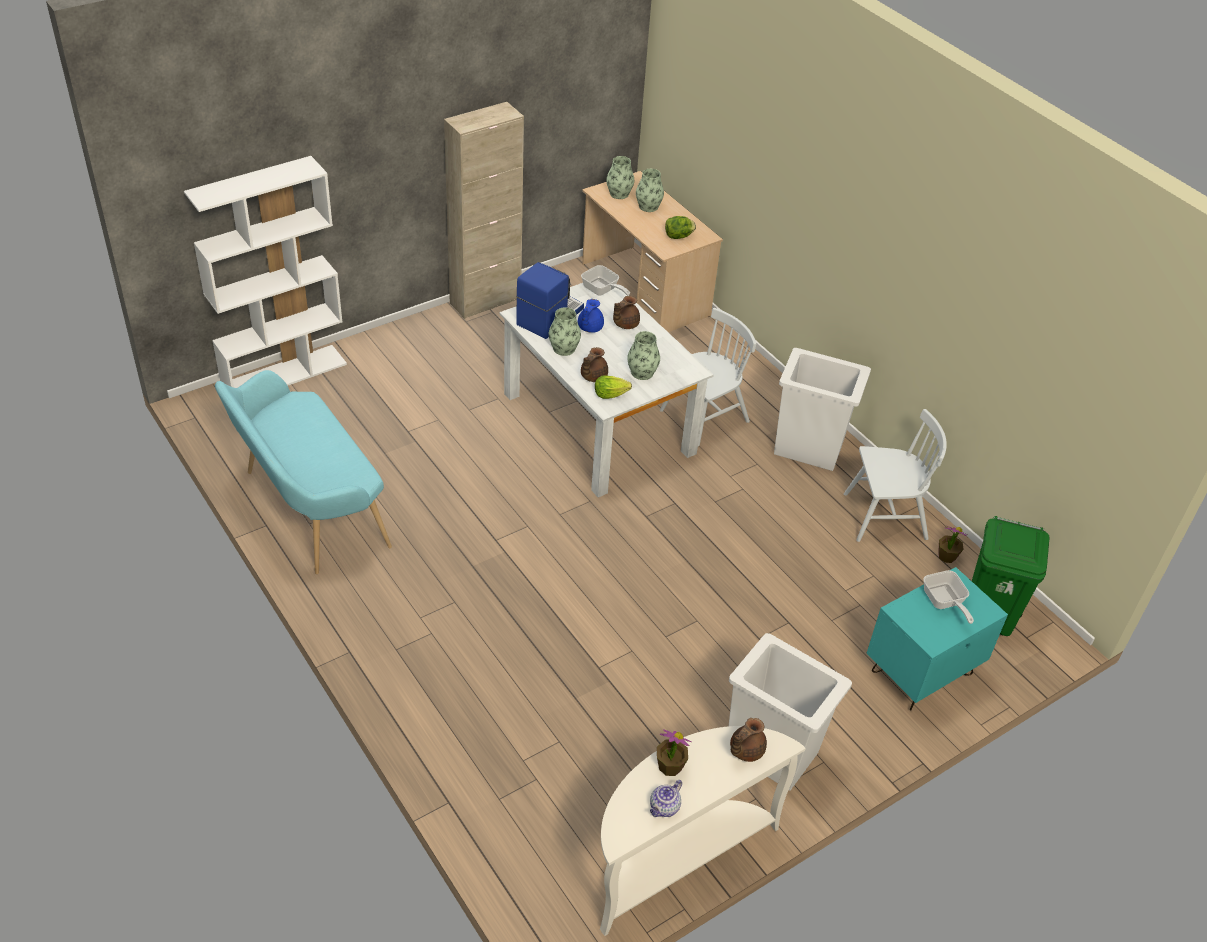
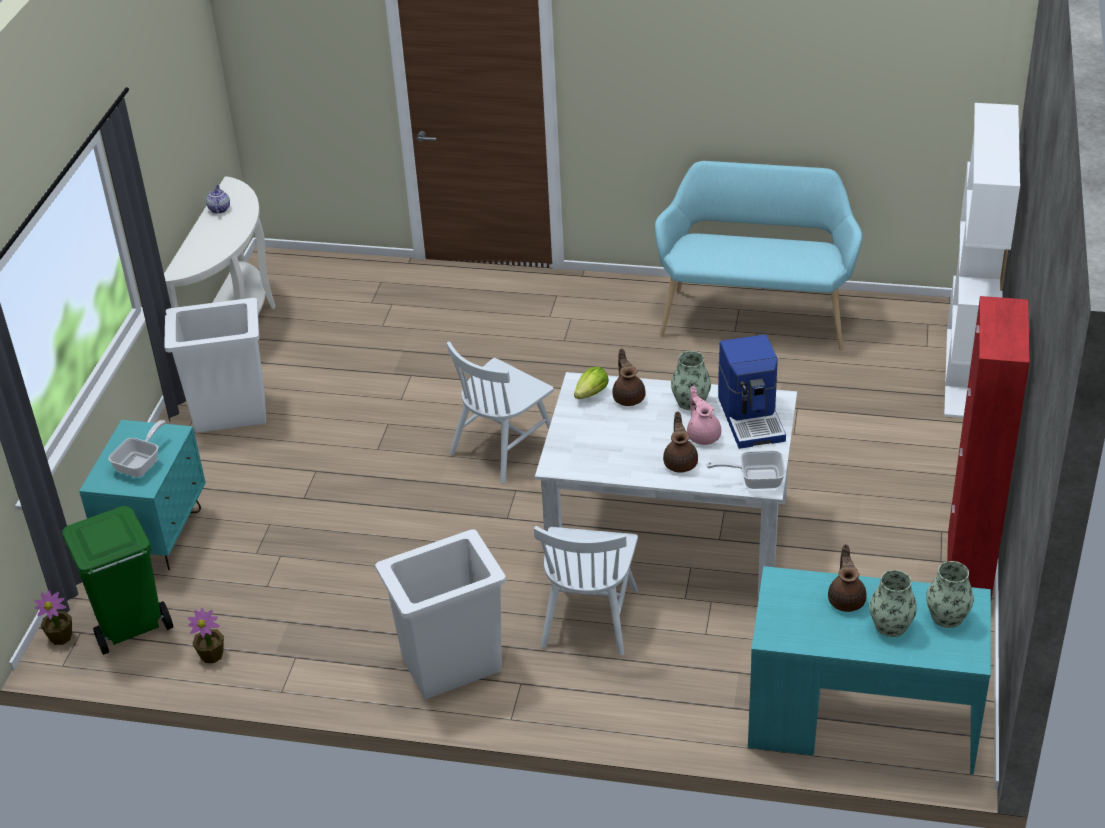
camera: 140 degrees right, 5 degrees down
beige cabinet [444,102,524,319] -> red cabinet [947,296,1030,599]
blue teapot [578,299,604,333] -> pink teapot [687,386,721,445]
beige desk [582,171,723,332] -> turquoise desk [748,566,991,775]
vase [627,331,660,380] -> none
potted plant [657,729,692,776] -> potted plant moved to [34,590,72,645]
lettuce [665,216,696,239] -> none
brown teapot [730,718,767,762] -> brown teapot moved to [828,544,866,612]
white chair [844,409,947,542] -> white chair moved to [447,341,554,484]
frying pan [923,570,974,624] -> frying pan turned 90 degrees clockwise [108,420,166,477]

